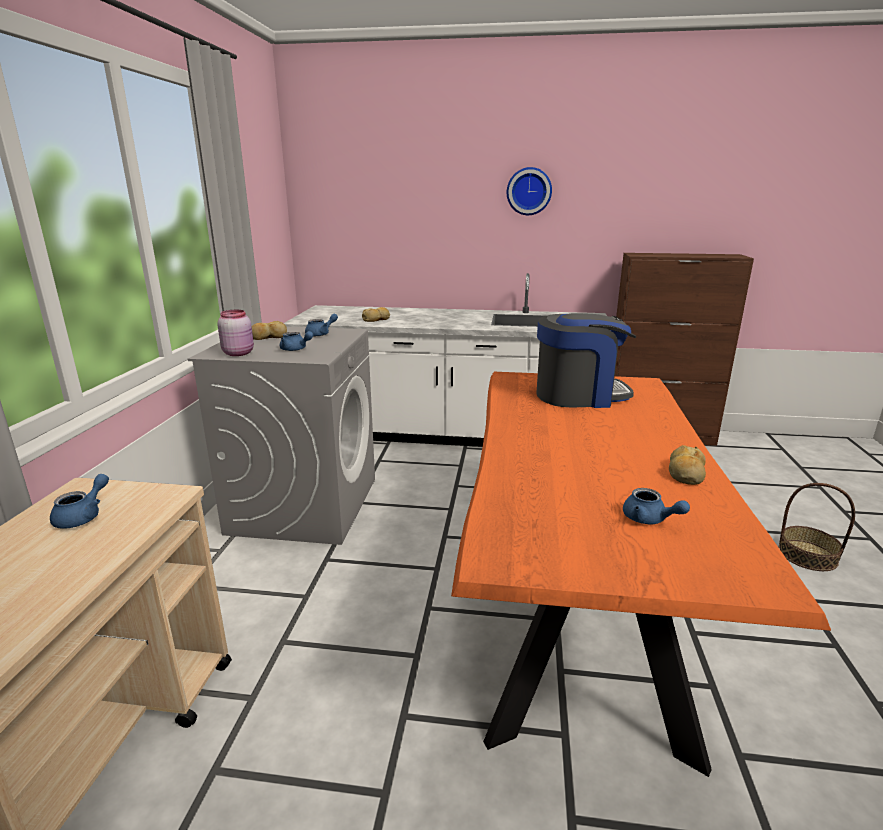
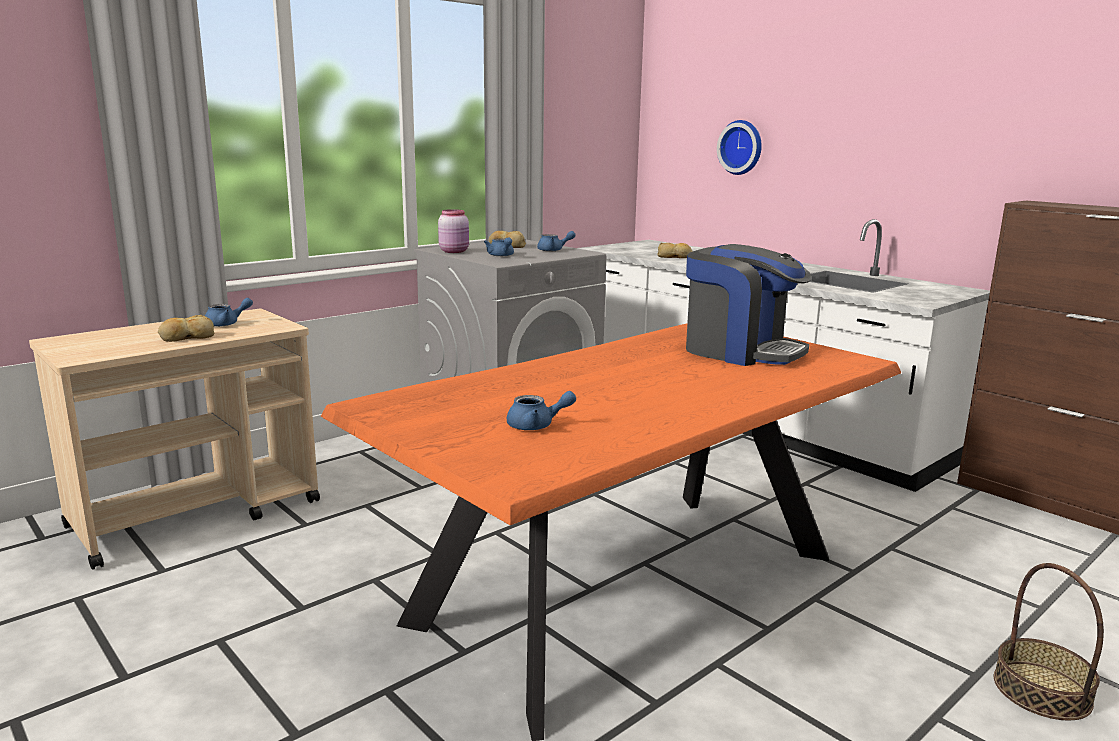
camera: 40 degrees right, 5 degrees down
wall clock [507,167,552,215] -> wall clock moved to [717,120,762,175]
blue teapot [623,488,690,524] -> blue teapot turned 90 degrees counterclockwise [507,391,576,430]
bread [669,445,706,485] -> bread moved to [158,315,214,342]

